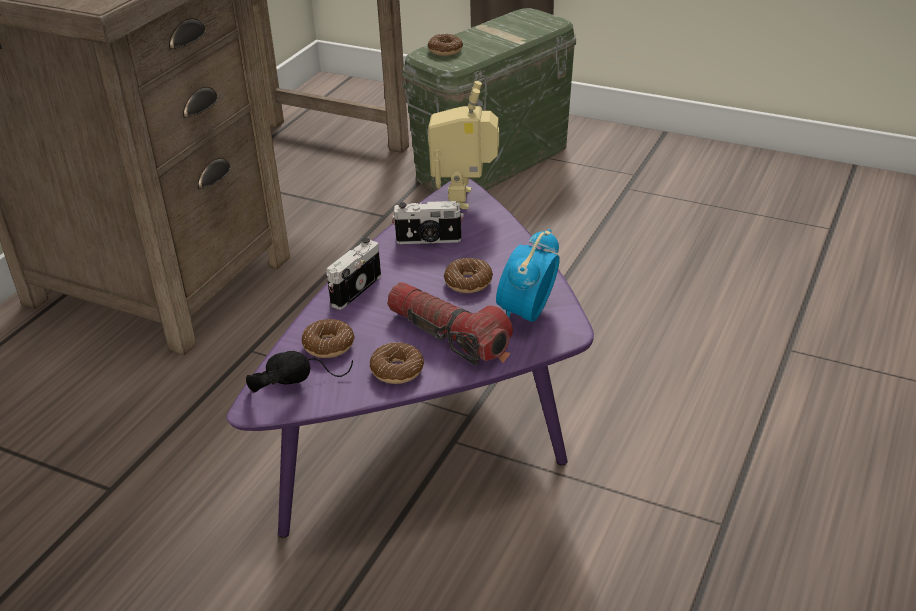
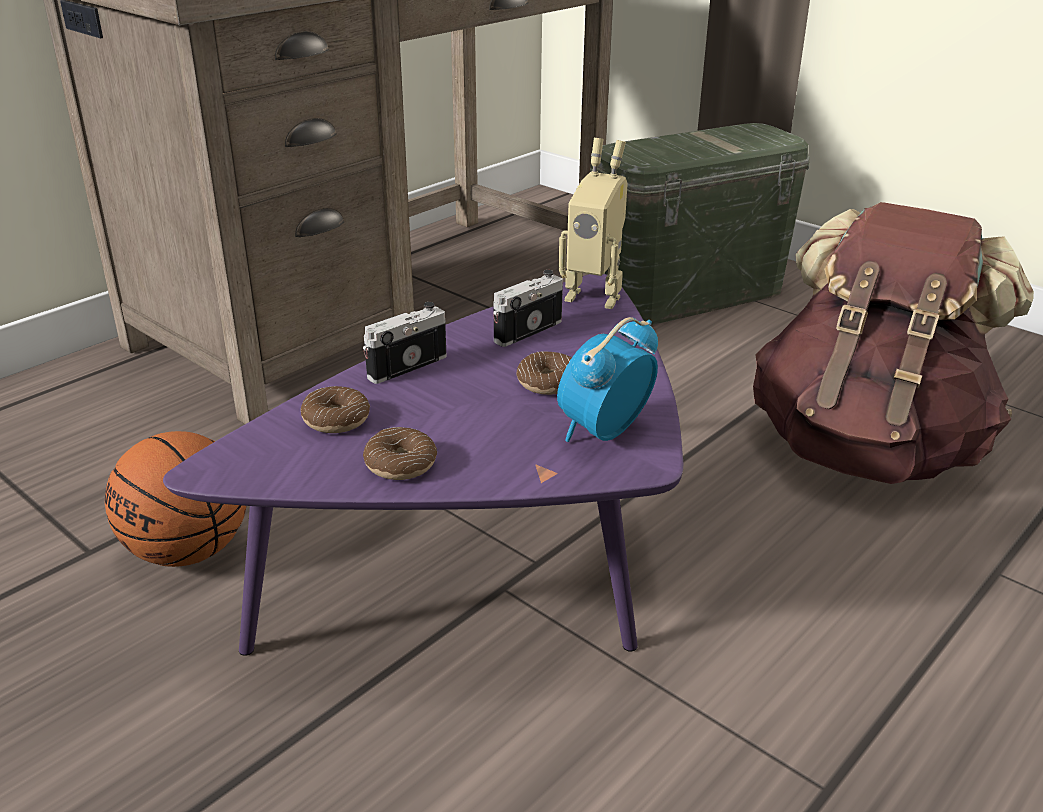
camera: 15 degrees right, 5 degrees down
black headphones [246,351,353,392] -> none
flashlight [387,282,513,366] -> none
camera [392,201,464,244] -> camera turned 120 degrees clockwise [493,270,563,347]
donut [428,34,463,56] -> none
toy robot [428,81,499,209] -> toy robot turned 90 degrees counterclockwise [559,138,628,309]
none -> basketball [105,431,246,567]
none -> brown backpack [753,202,1034,484]

